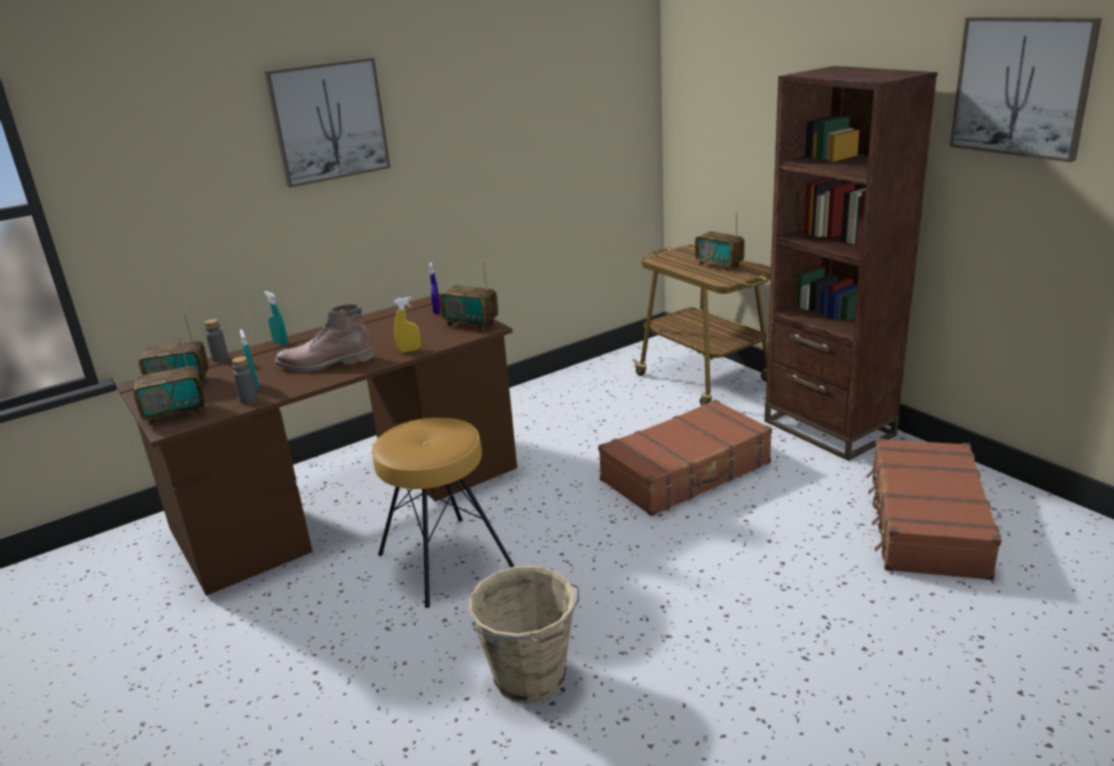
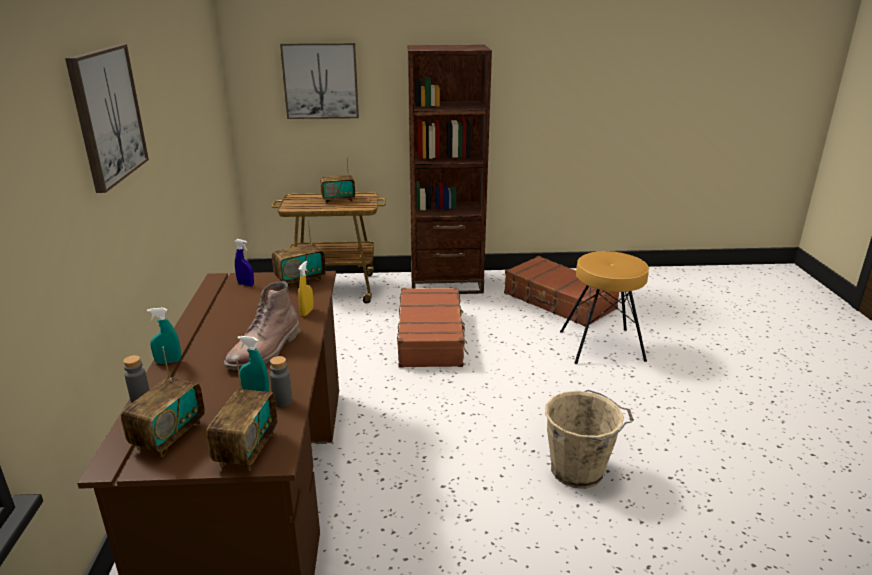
camera: 60 degrees left, 0 degrees up
brown stool [372,418,514,608] -> brown stool moved to [560,251,649,364]
picture [950,17,1102,162] -> picture moved to [280,43,359,119]

